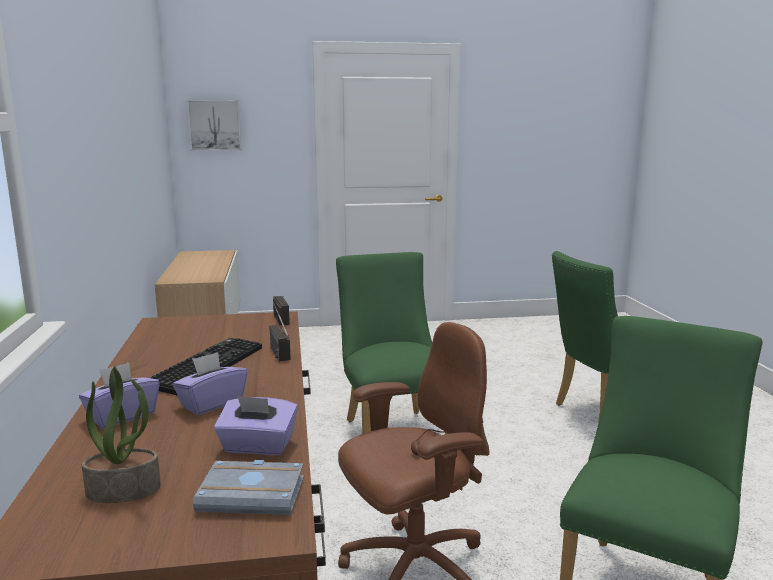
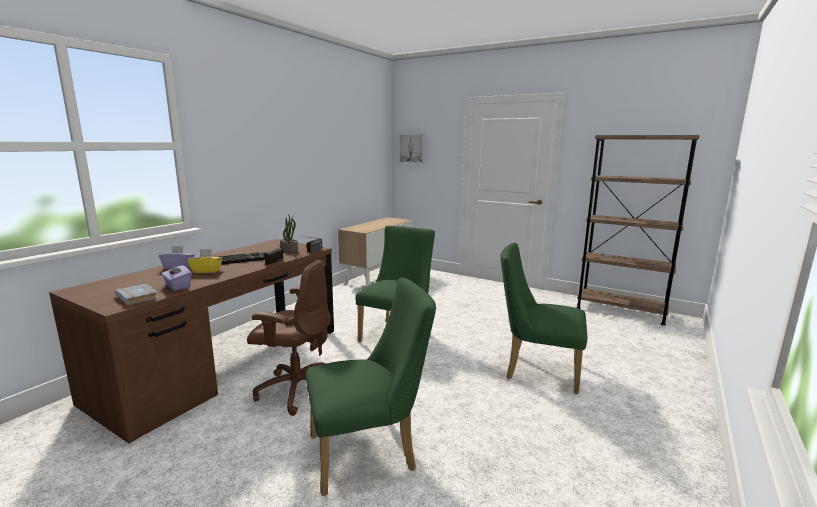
camera: 40 degrees right, 0 degrees up
potted plant [82,366,161,503] -> potted plant moved to [280,214,298,252]
purple tissue box [173,352,248,415] -> yellow tissue box [187,249,223,273]
none -> brown bookcase [576,135,700,326]

